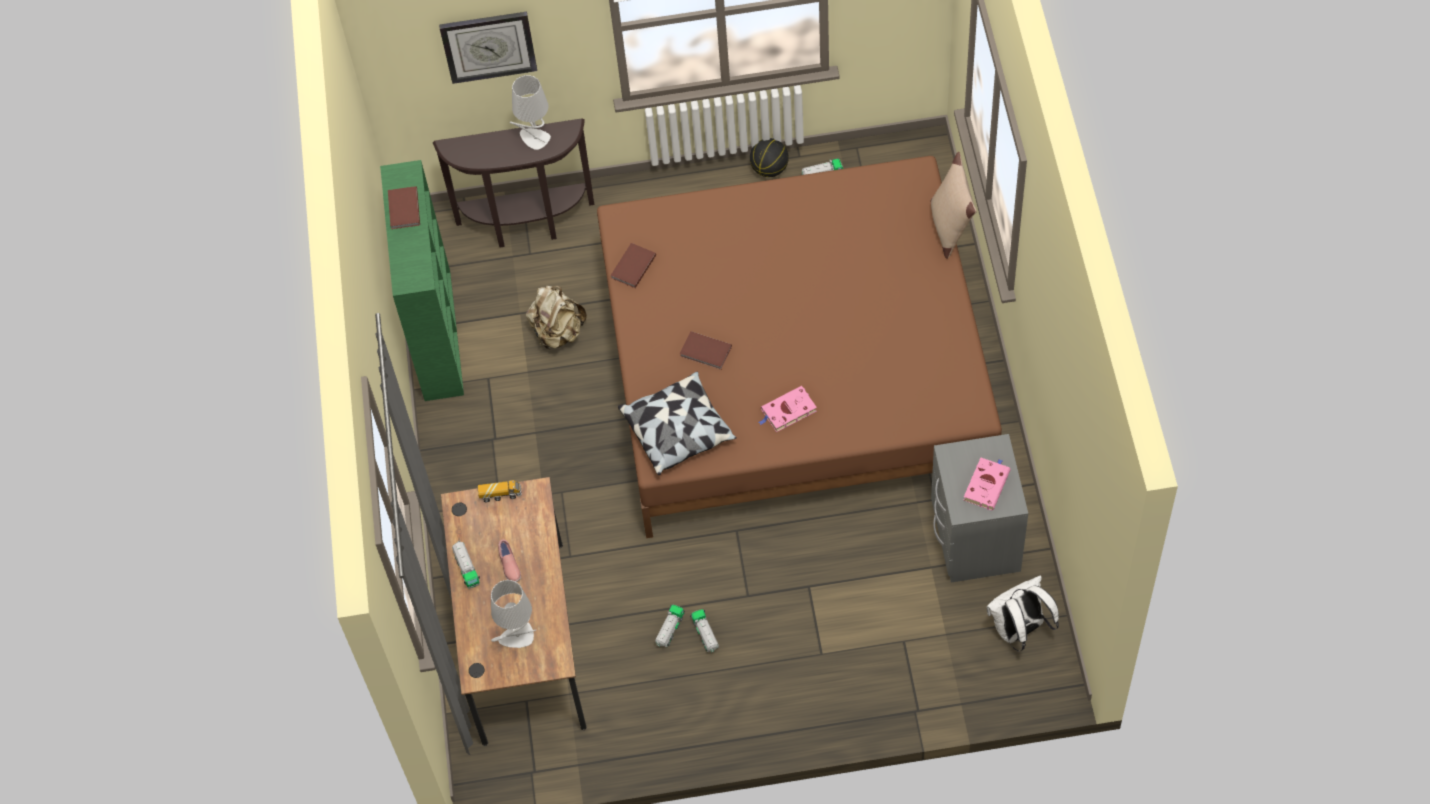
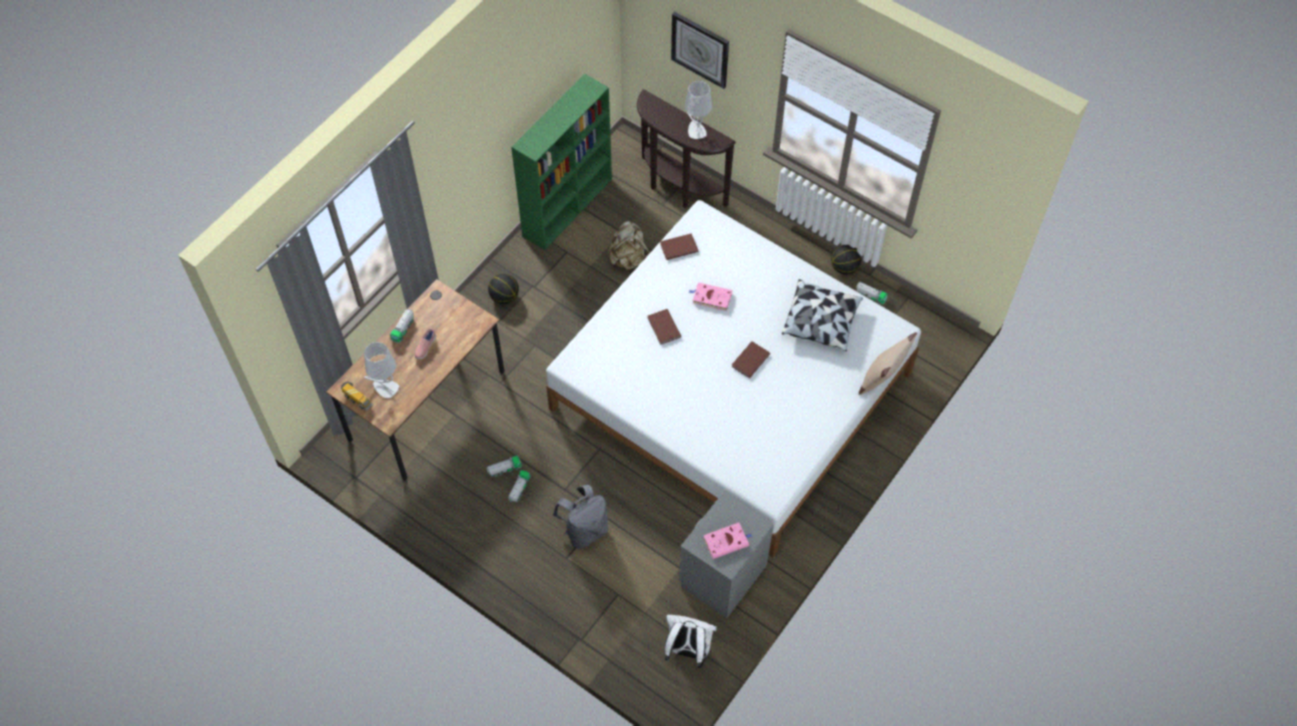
camera: 40 degrees right, 0 degrees up
brown book [388,186,420,229] -> brown book moved to [731,341,770,378]
toy truck [478,480,522,502] -> toy truck moved to [342,383,372,411]
brown bed [597,156,1002,538] -> white bed [546,200,921,558]
pillow [618,372,737,475] -> pillow moved to [782,279,863,351]
pink book [759,386,817,432] -> pink book moved to [689,282,732,311]
none -> basketball [488,274,519,304]
none -> grey backpack [553,485,608,549]

